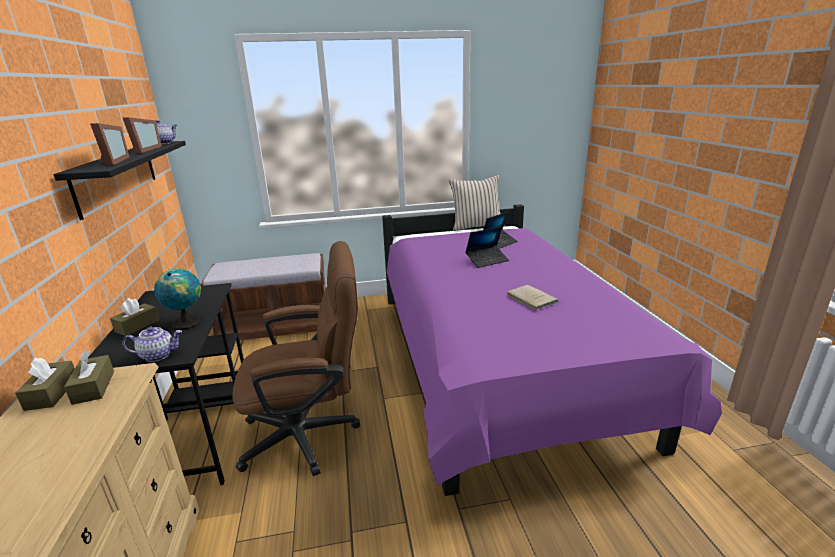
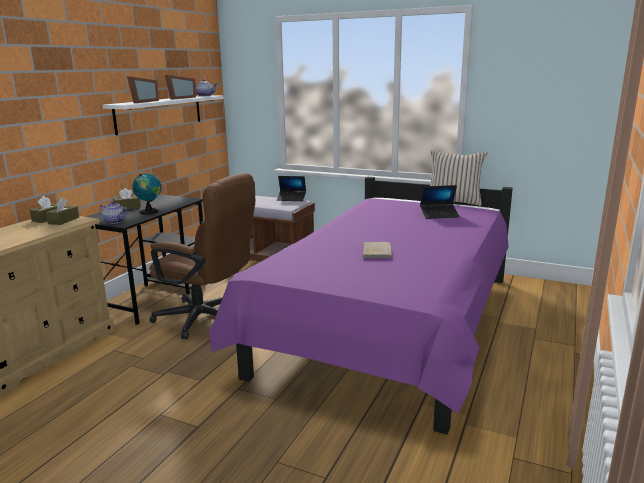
camera: 35 degrees right, 5 degrees down
black shelf [54,141,186,220] -> white shelf [102,95,223,135]
laptop [465,227,509,268] -> laptop moved to [277,176,306,201]

